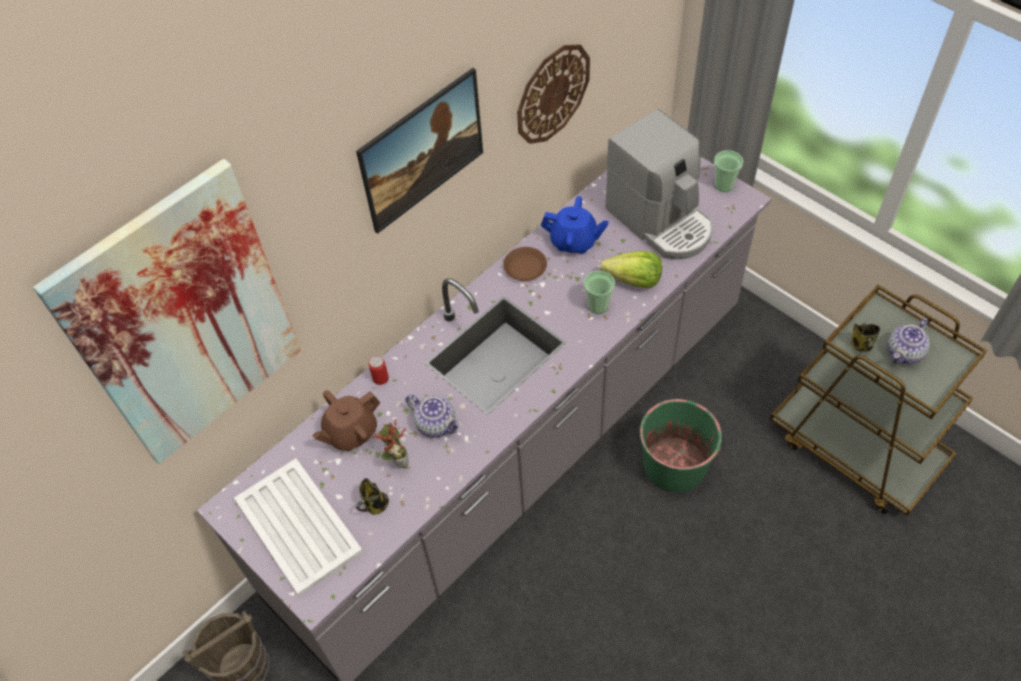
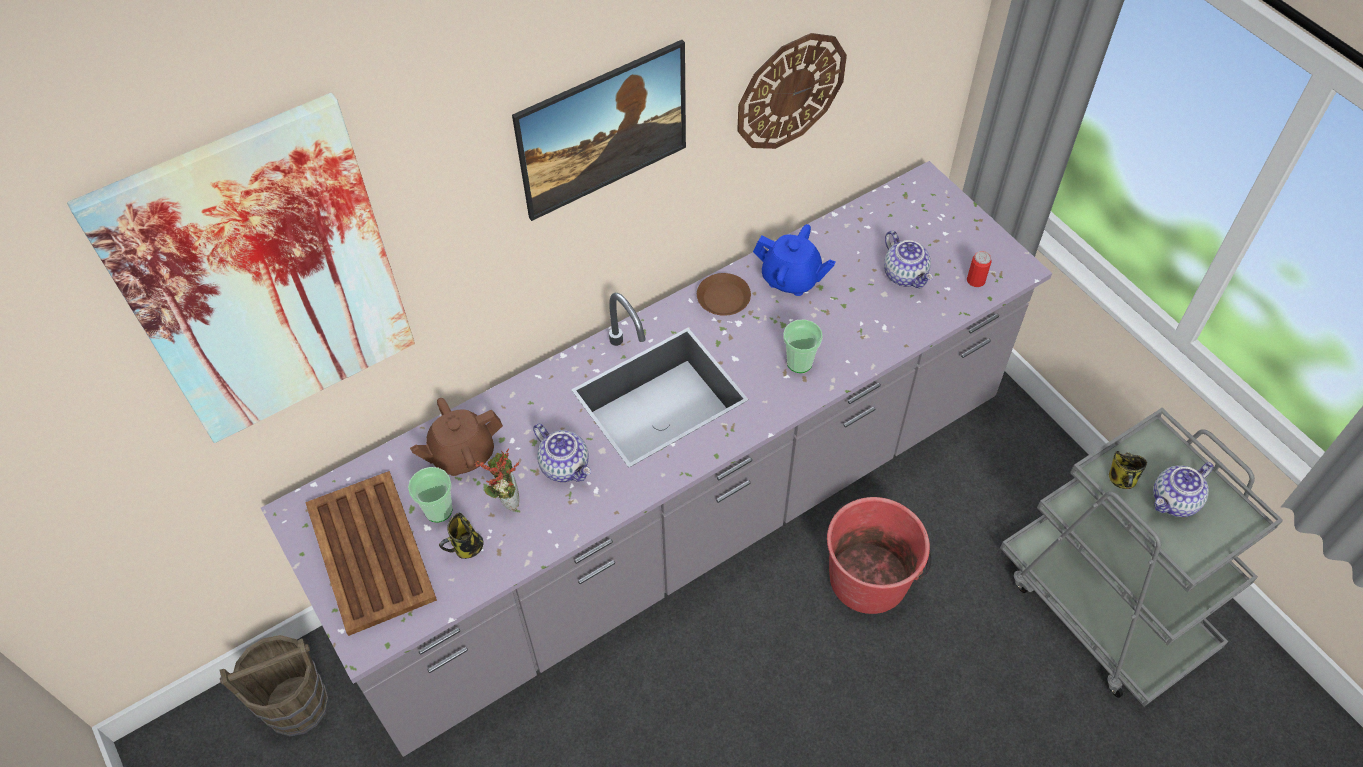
camera: 10 degrees right, 0 degrees up
white tray [234,458,363,596] -> brown tray [305,471,437,636]
can [368,355,389,385] -> can moved to [967,251,992,287]
lettuce [600,251,662,288] -> none
coffee machine [605,109,713,259] -> teapot [884,231,933,288]
green bucket [640,399,725,493] -> red bucket [827,497,932,614]
cup [714,150,743,192] -> cup moved to [408,467,453,523]
brown cart [770,285,987,516] -> grey cart [1000,408,1283,707]

